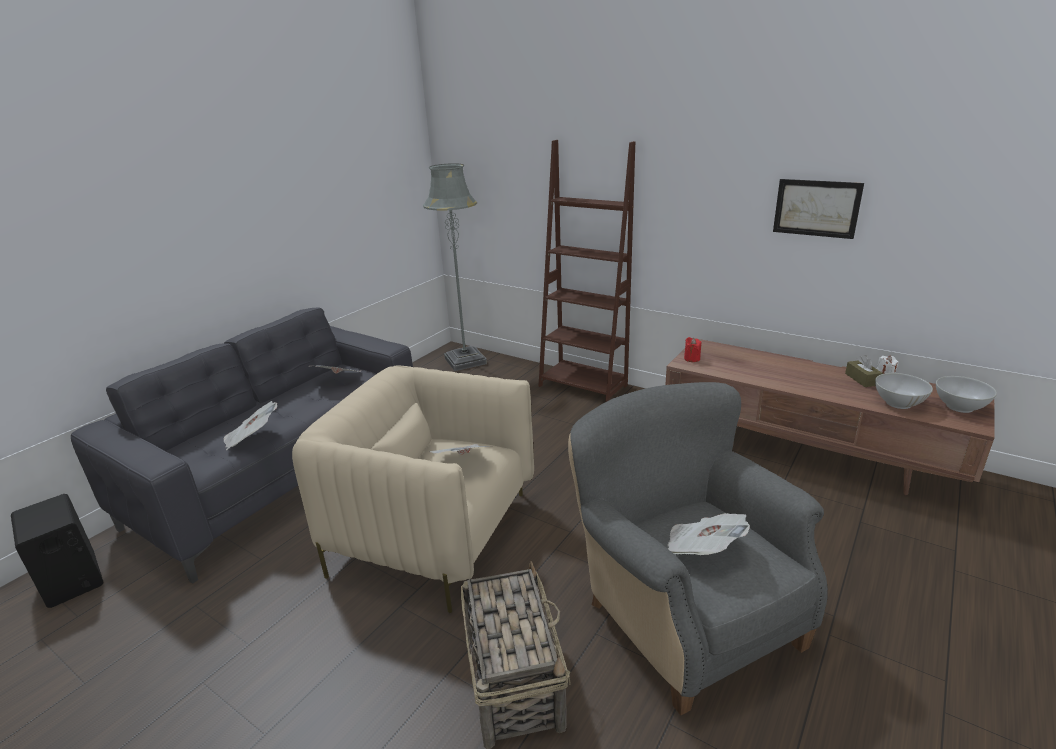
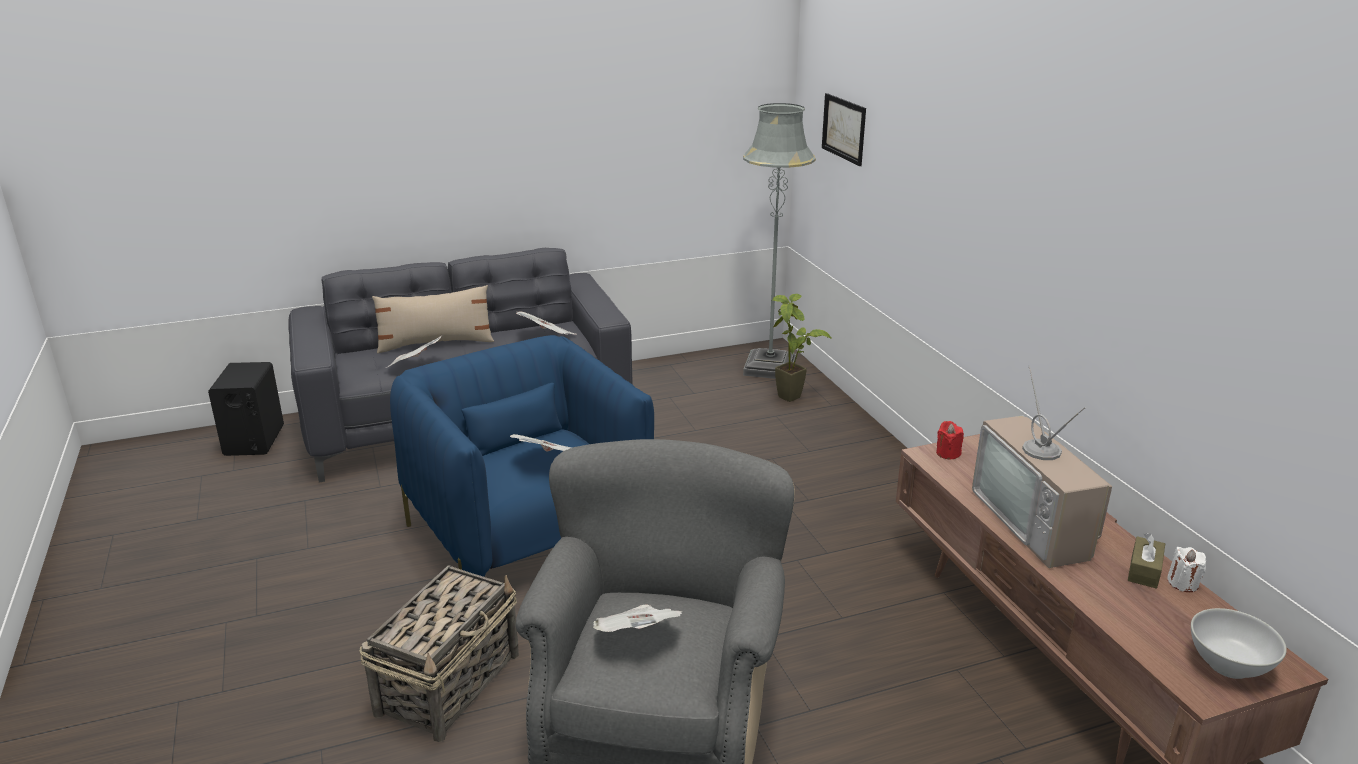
camera: 35 degrees right, 0 degrees up
beige armchair [292,365,534,613] -> blue armchair [390,335,654,577]
brown bookcase [538,140,635,402] -> none
picture [773,179,864,239] -> picture moved to [822,93,866,166]
white bowl [875,373,933,409] -> none
none -> beige pillow [372,285,494,354]
none -> potted plant [772,294,832,402]
none -> television [972,365,1112,568]

